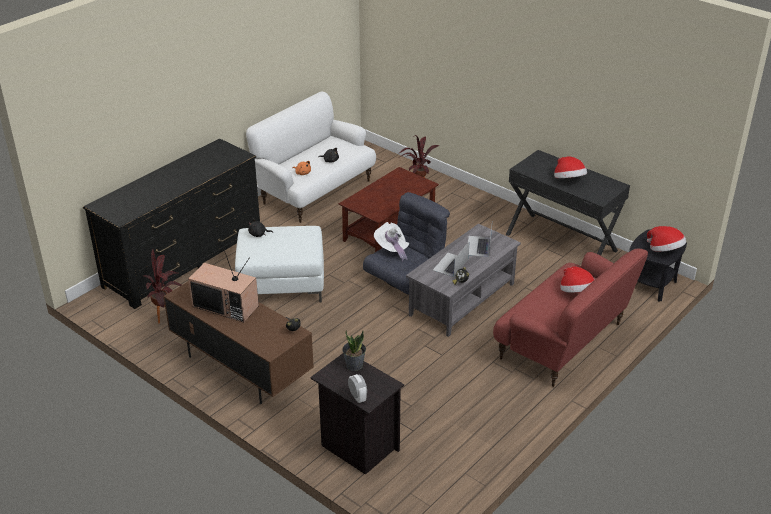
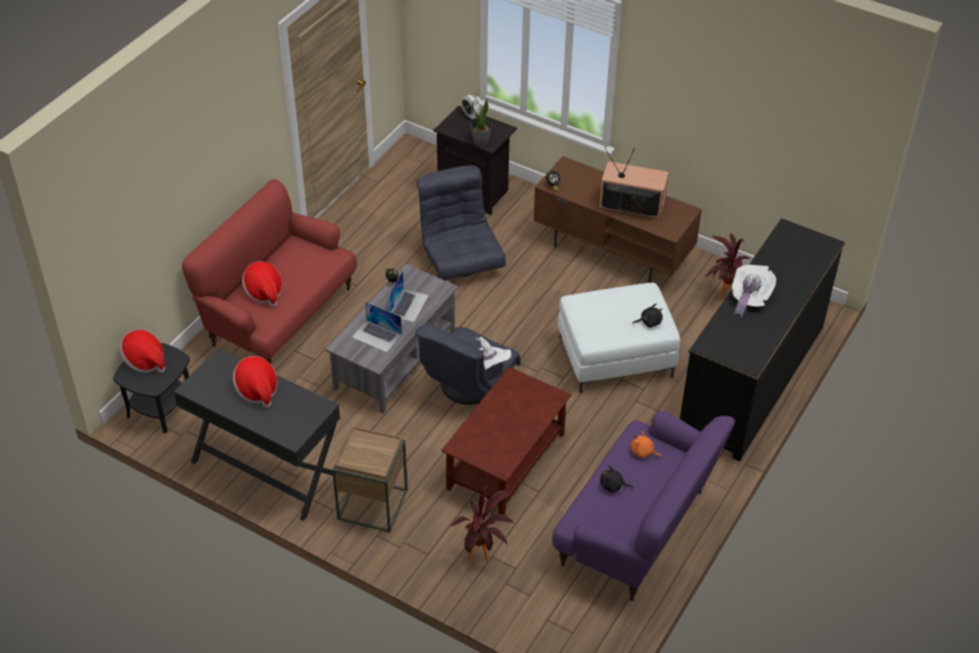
camera: 170 degrees right, 10 degrees up
white sofa [246,91,376,223] -> purple sofa [552,411,735,601]
laptop [468,226,492,257] -> laptop turned 120 degrees clockwise [352,302,402,352]
none -> brown side table [332,427,408,532]
none -> grey armchair [416,165,506,281]
none -> white hat [732,265,776,318]

